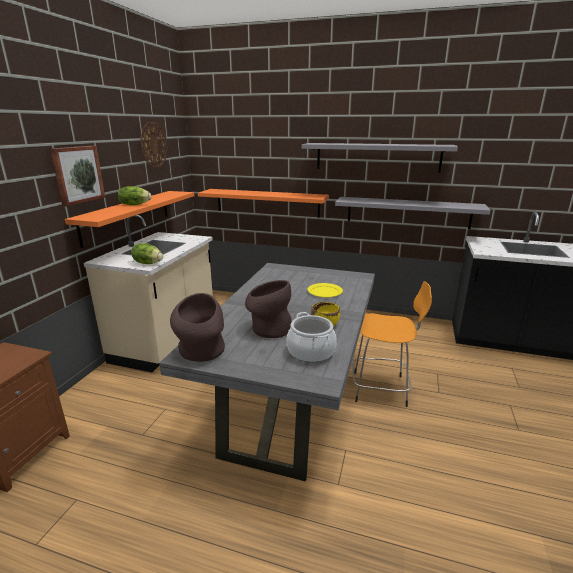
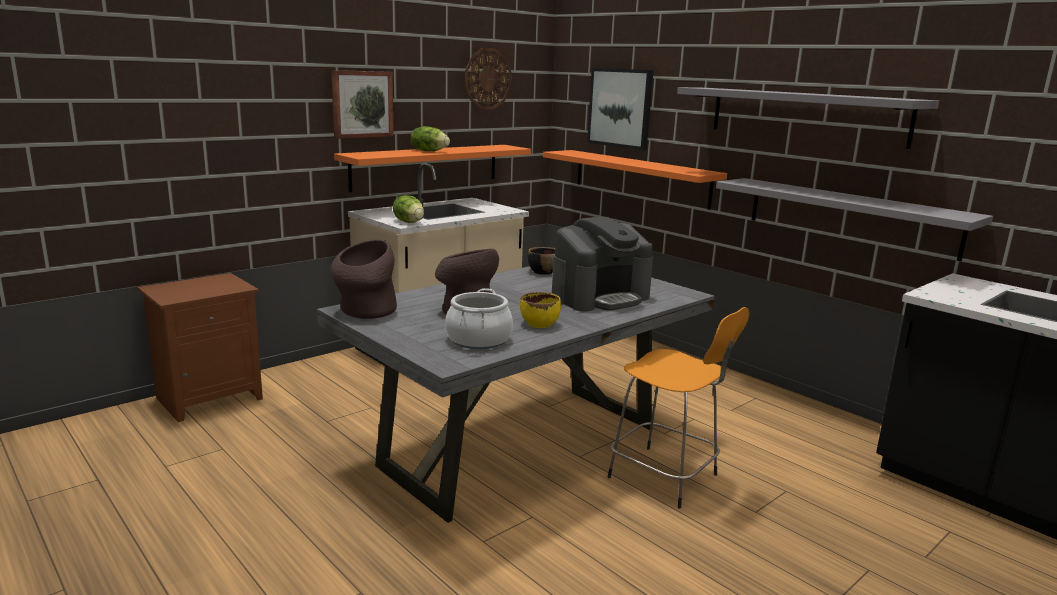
camera: 30 degrees right, 5 degrees down
yellow plate [307,283,343,298] -> coffee machine [552,217,653,311]
none -> black bowl [528,247,555,275]
none -> picture [587,68,653,150]

